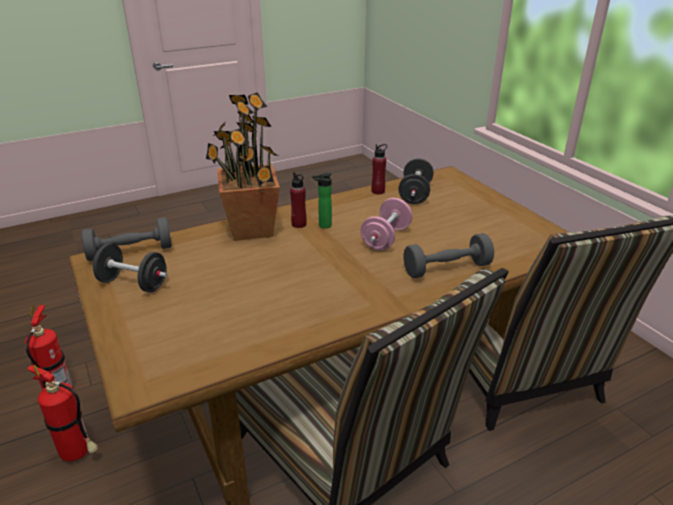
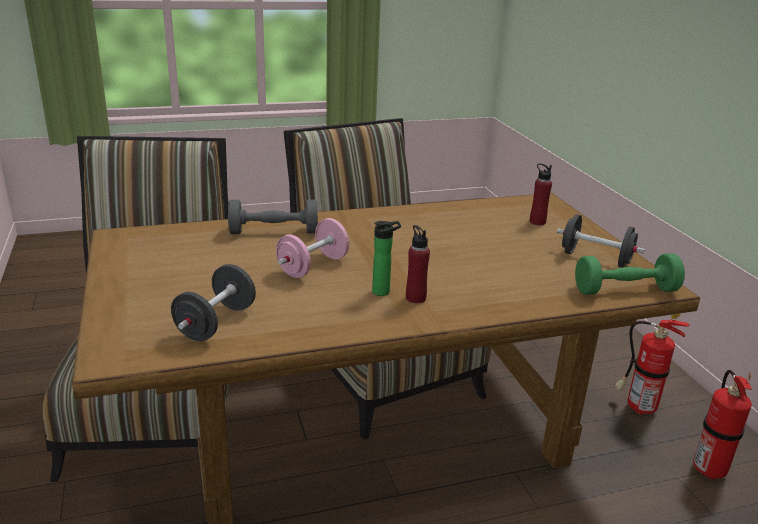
camera: 170 degrees left, 5 degrees down
grey dumbbell [81,217,172,261] -> green dumbbell [575,253,685,295]
potted plant [206,92,280,241] -> none
red bottle [371,144,387,194] -> red bottle moved to [530,163,552,225]

